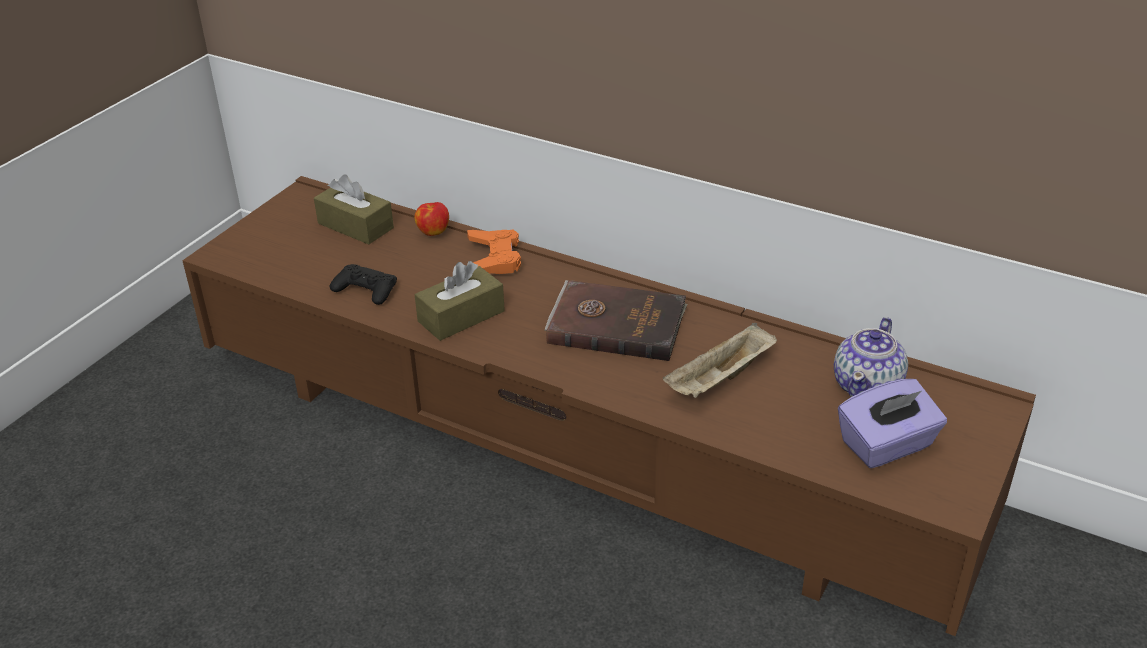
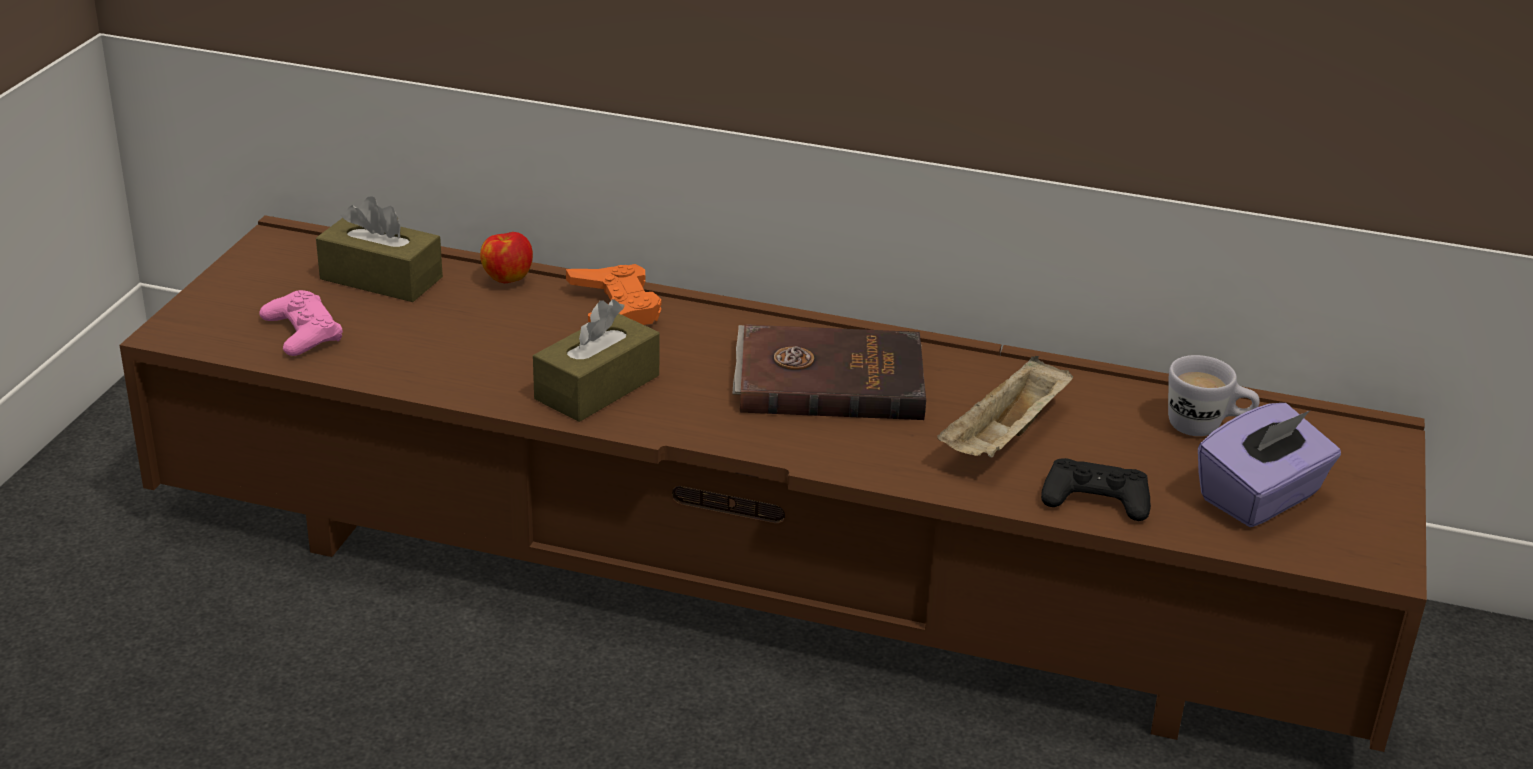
camera: 15 degrees left, 5 degrees down
black game controller [330,264,397,305] -> black game controller moved to [1041,458,1151,521]
teapot [834,317,908,397] -> white mug [1168,355,1260,436]
none -> pink game controller [259,290,343,356]

